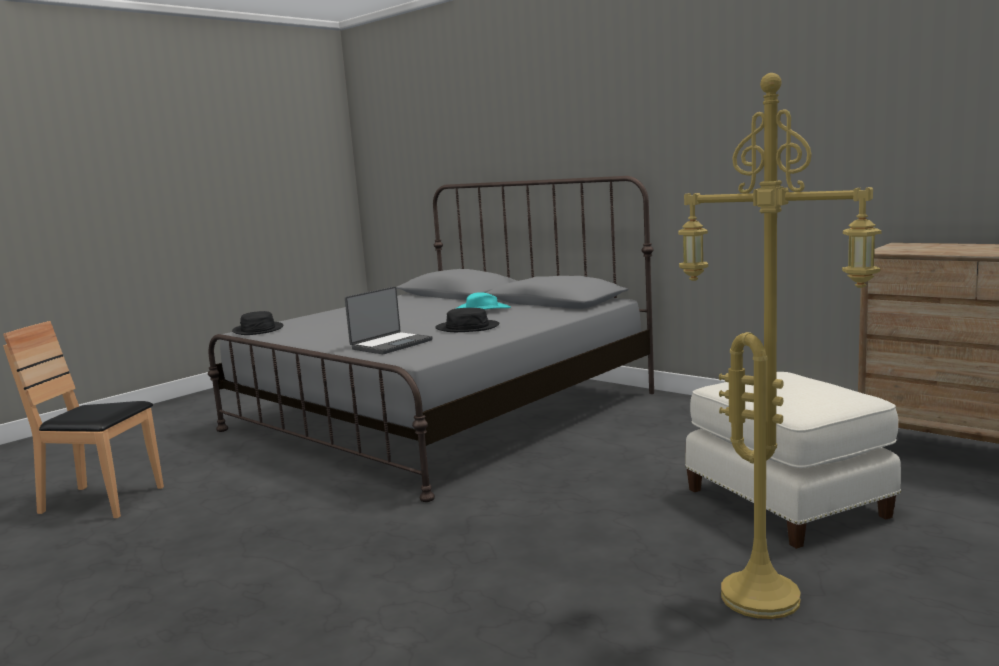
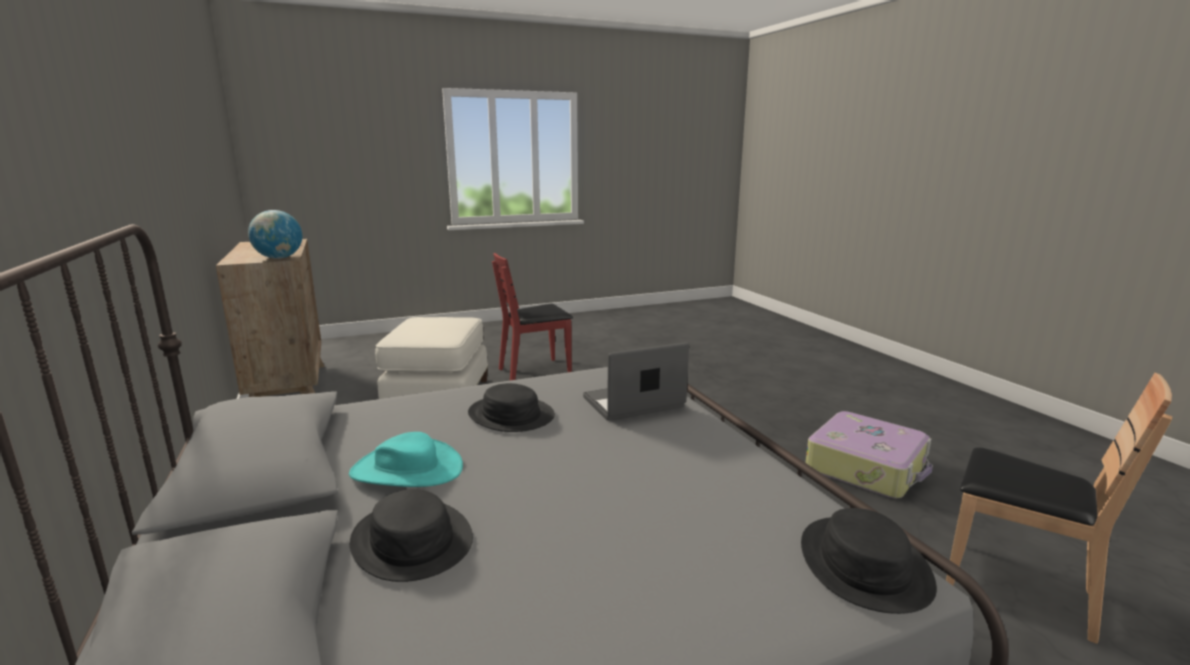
camera: 155 degrees left, 5 degrees up
yellow floor lamp [678,73,881,619] -> red chair [492,253,573,381]
none -> globe [248,210,302,259]
none -> black hat [350,489,473,582]
none -> suitcase [806,411,933,498]

